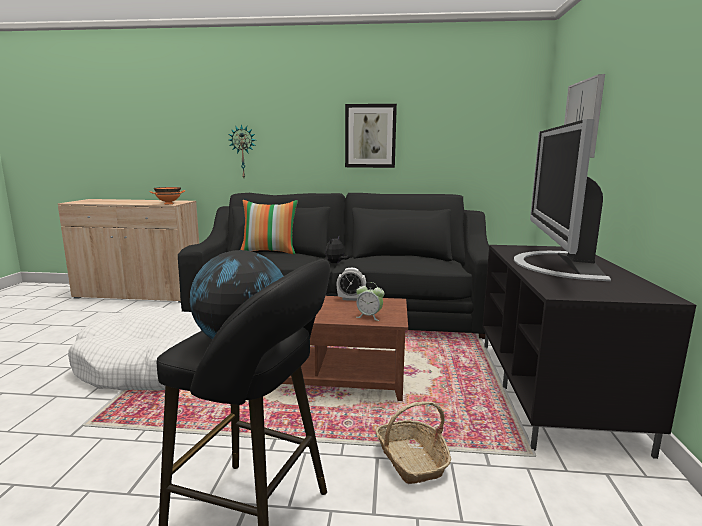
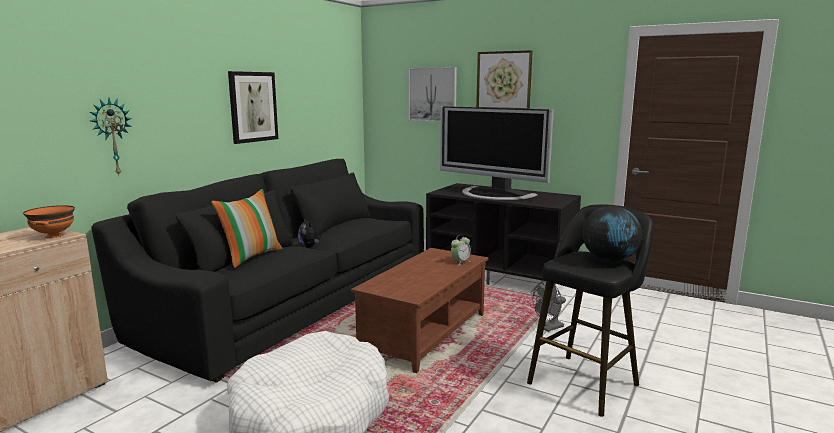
camera: 65 degrees left, 0 degrees up
alarm clock [337,268,366,301] -> none
basket [376,401,451,484] -> grey fan [532,281,566,332]
none -> picture [476,50,533,109]

